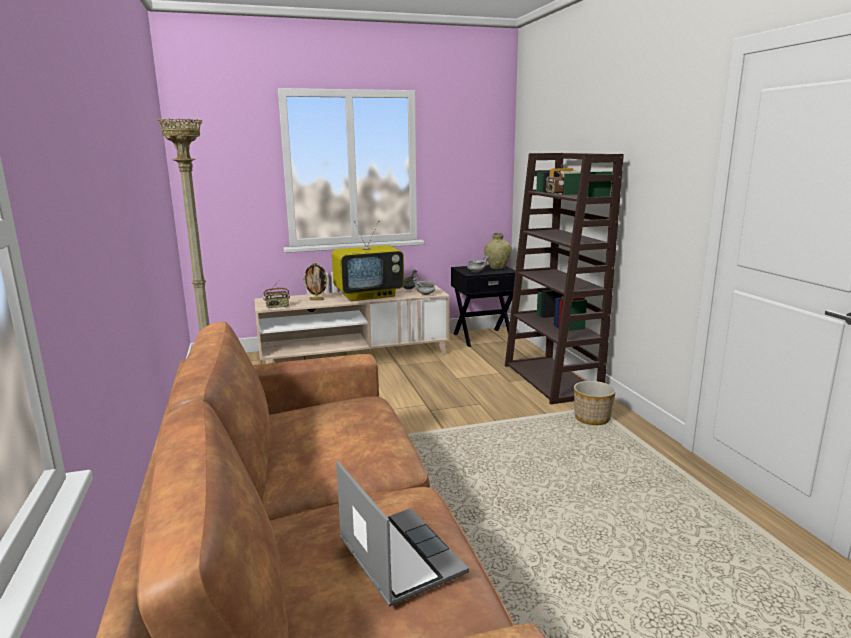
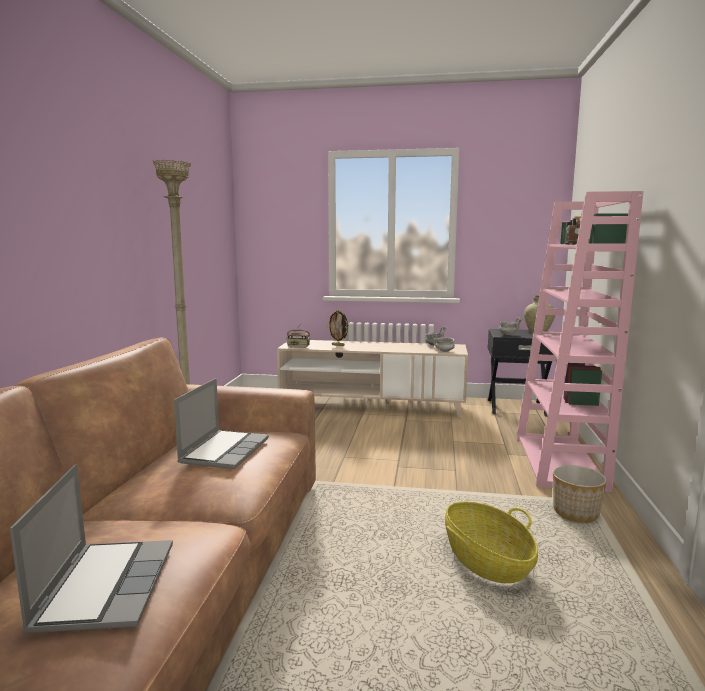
camera: 25 degrees right, 5 degrees down
television [332,220,404,301] -> none
brown bookcase [505,153,624,404] -> pink bookcase [517,191,644,492]
none -> laptop [174,378,269,469]
none -> basket [445,501,538,583]

